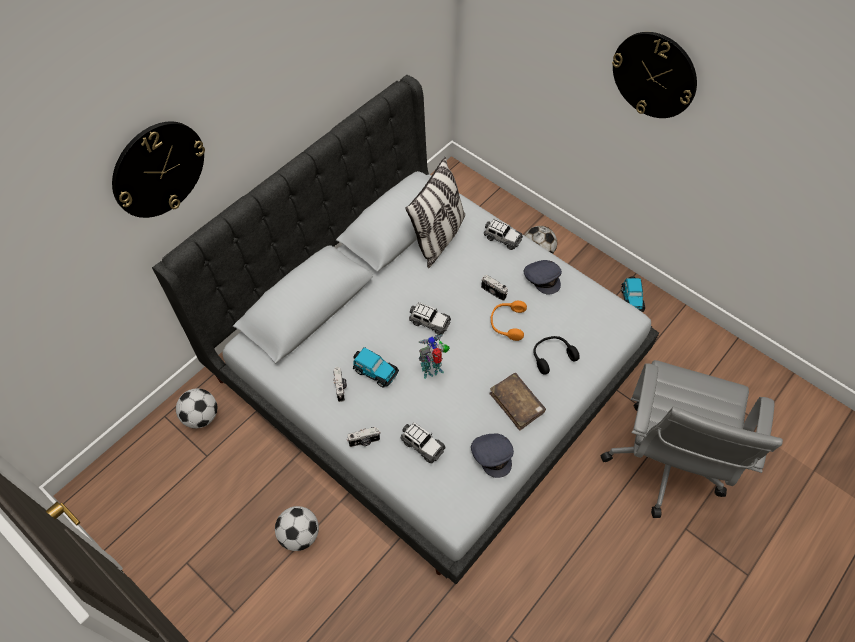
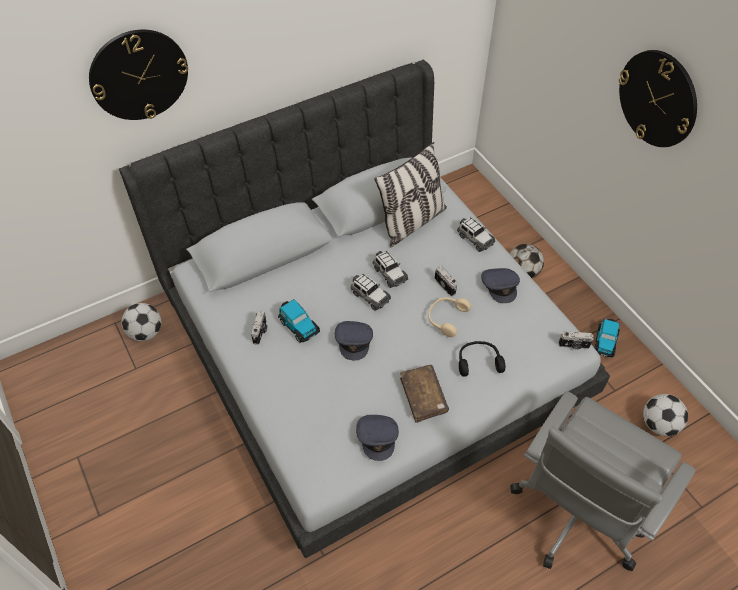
camera: 20 degrees right, 5 degrees down
football [275,506,319,551] -> football moved to [643,394,688,436]
camera [347,427,381,447] -> camera moved to [559,332,594,350]
toy car [401,422,446,464] -> toy car moved to [373,250,408,288]
toy robot [419,334,450,379] -> grey cap [335,321,373,360]
orange headphones [490,301,527,341] -> beige headphones [428,297,471,337]

